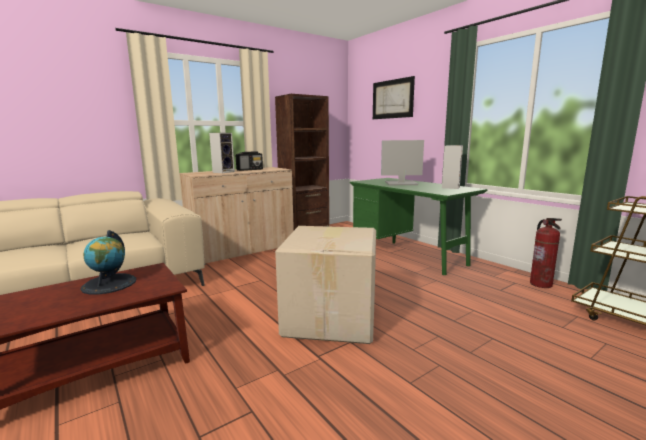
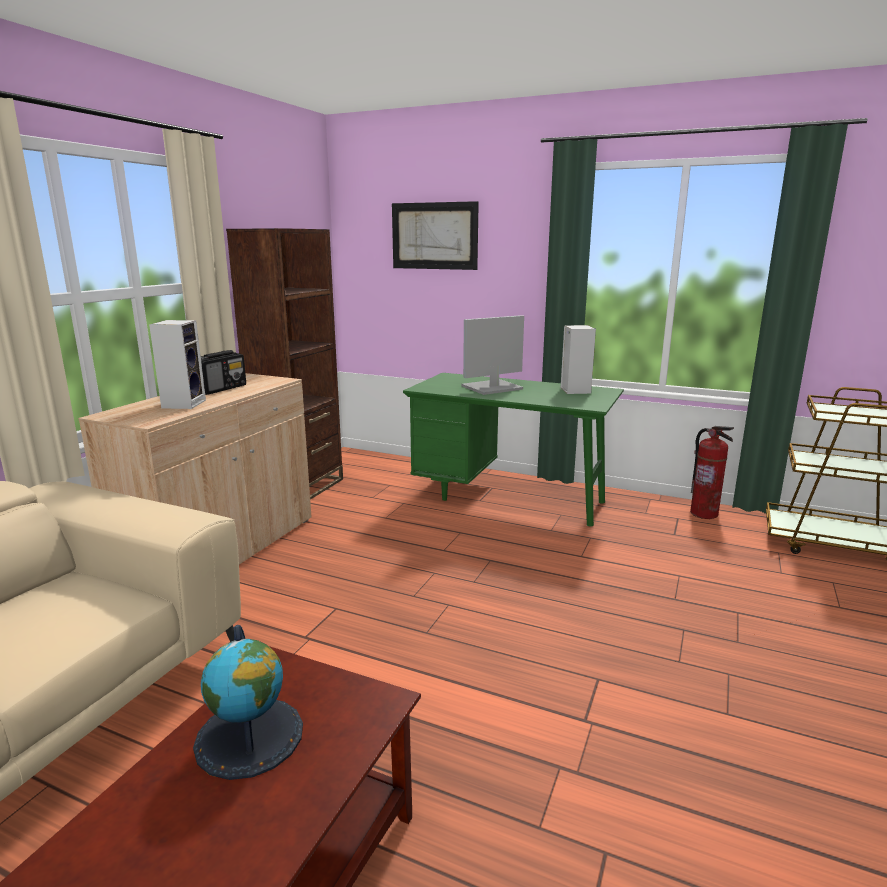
camera: 30 degrees left, 5 degrees up
cardboard box [275,226,376,344] -> none

